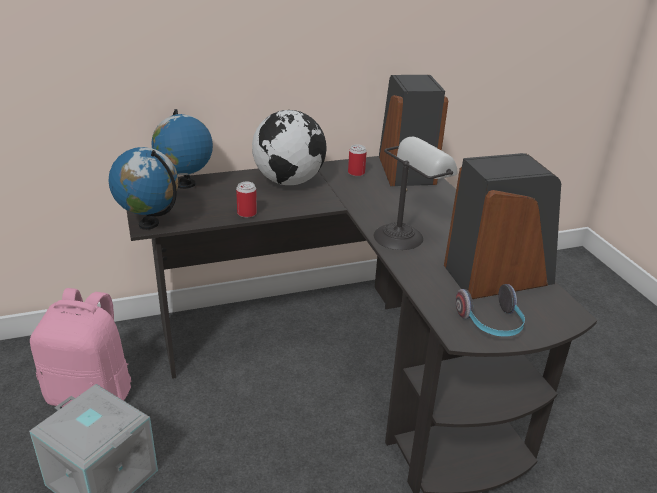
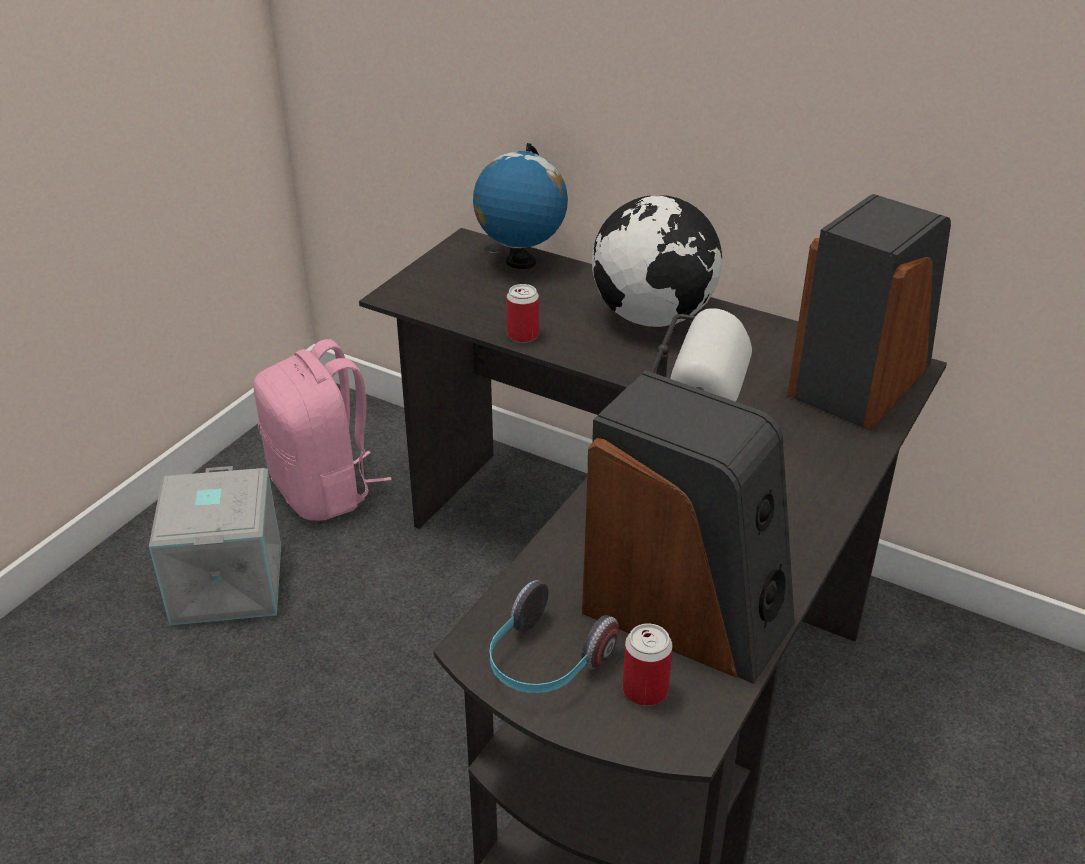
camera: 50 degrees right, 5 degrees up
globe [109,147,178,230] -> none
can [348,144,367,176] -> can moved to [623,623,673,706]

